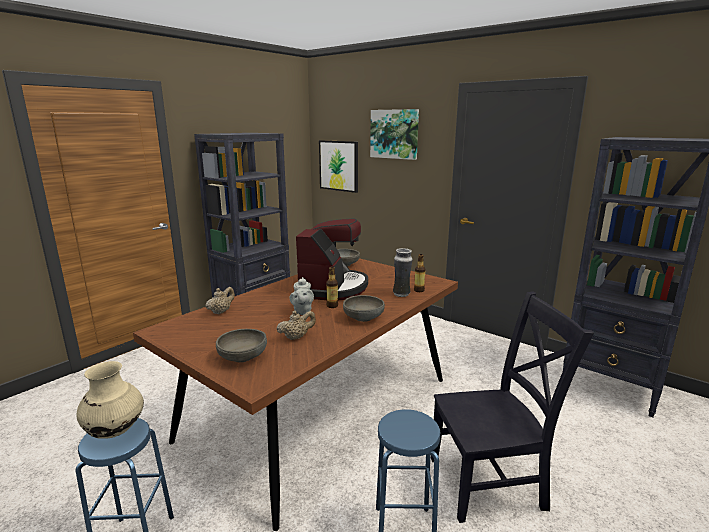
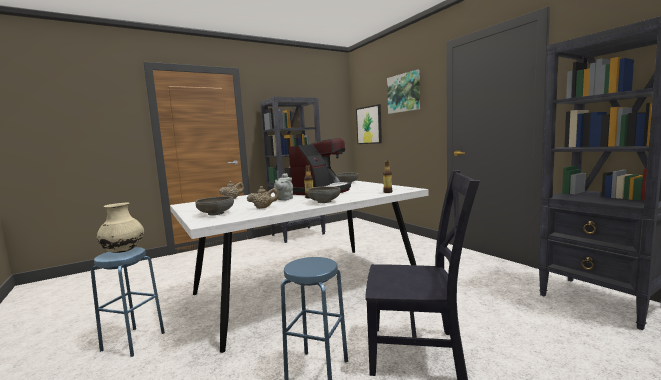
camera: 20 degrees right, 10 degrees down
brown dining table [133,258,458,531] -> white dining table [170,181,429,353]
vase [393,248,413,297] -> none

